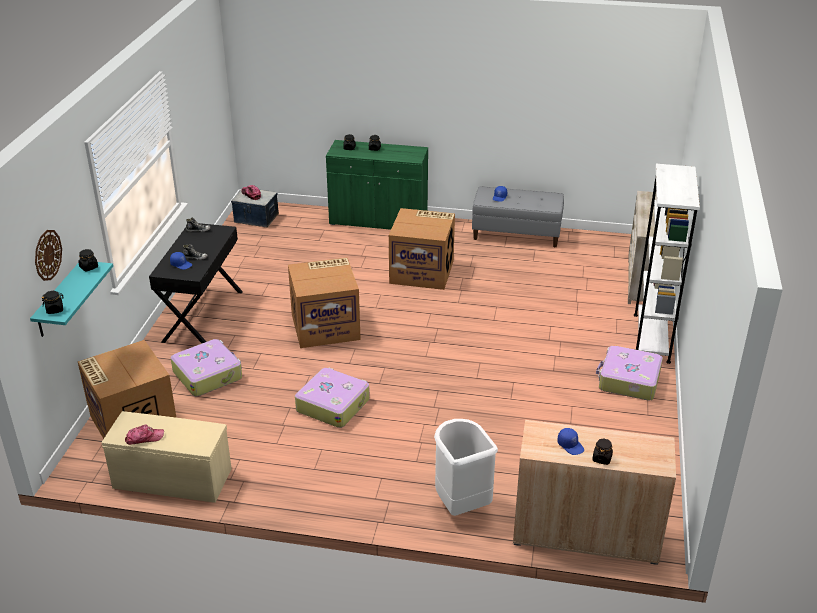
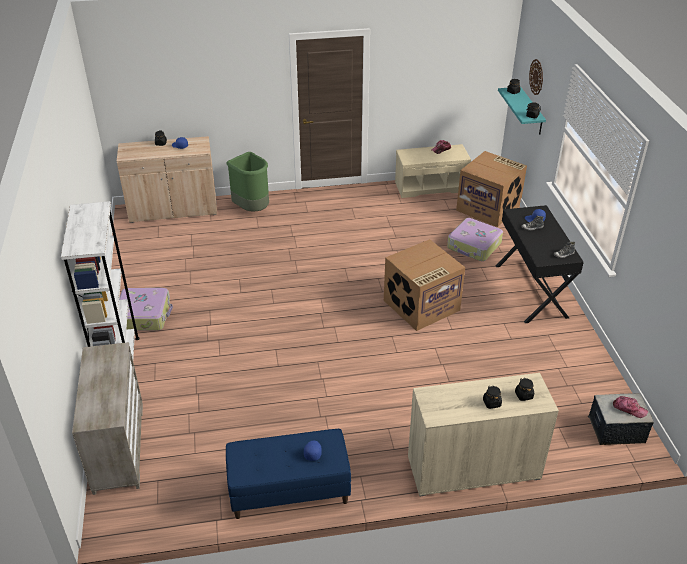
camera: 160 degrees right, 5 degrees up
suitcase [295,368,370,428] -> none
green cabinet [326,140,428,230] -> beige cabinet [408,373,559,496]
cardboard box [389,208,455,290] -> none
white trash can [434,419,498,516] -> green trash can [227,152,269,212]
grey bench [472,186,564,247] -> blue bench [226,429,351,519]

